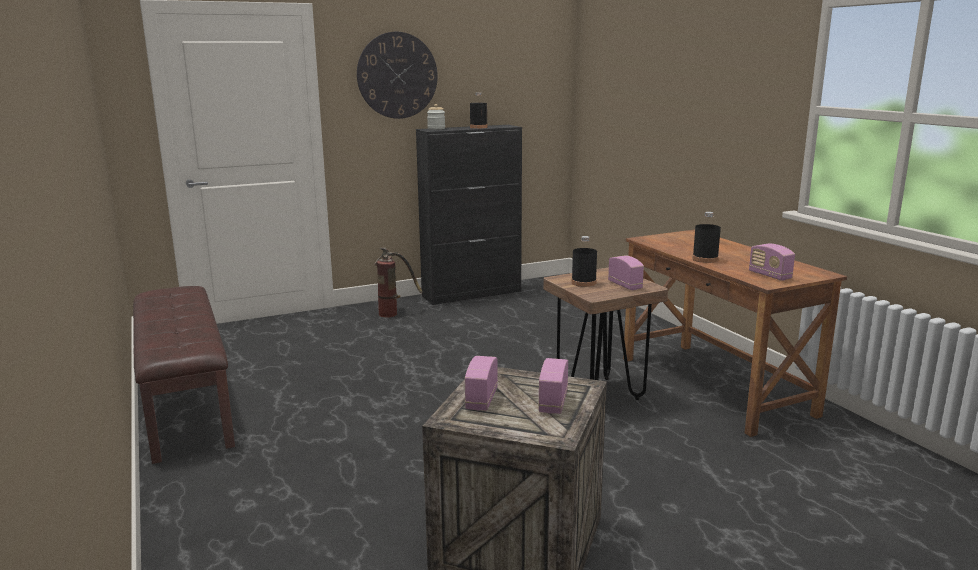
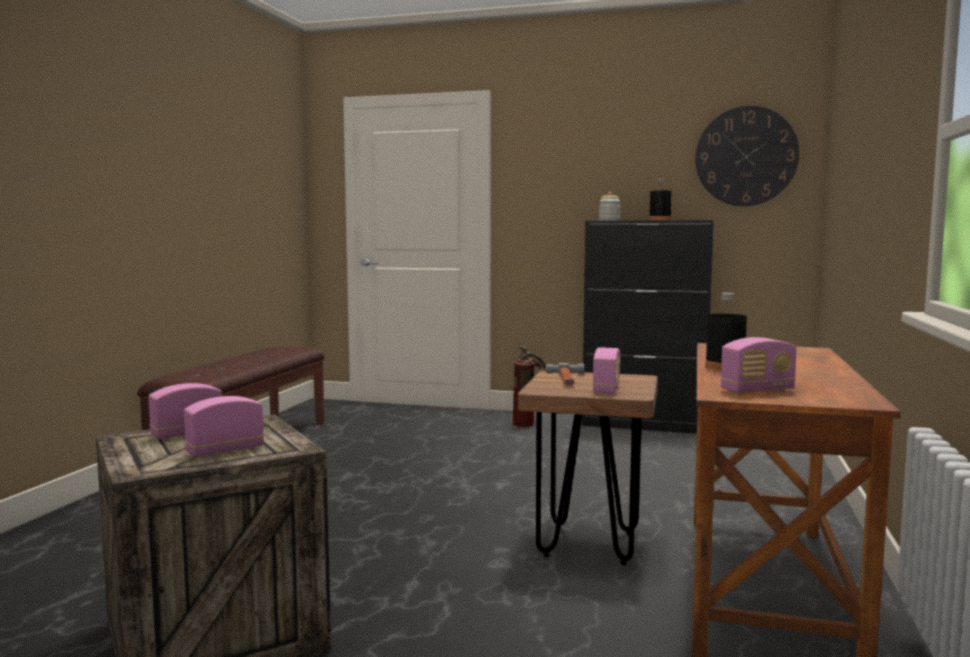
camera: 40 degrees right, 10 degrees down
wall clock [357,32,438,119] -> wall clock moved to [695,106,799,206]
black bottle [571,236,597,287] -> hammer [545,363,584,385]
radio [749,244,795,281] -> radio turned 120 degrees counterclockwise [720,337,796,394]

